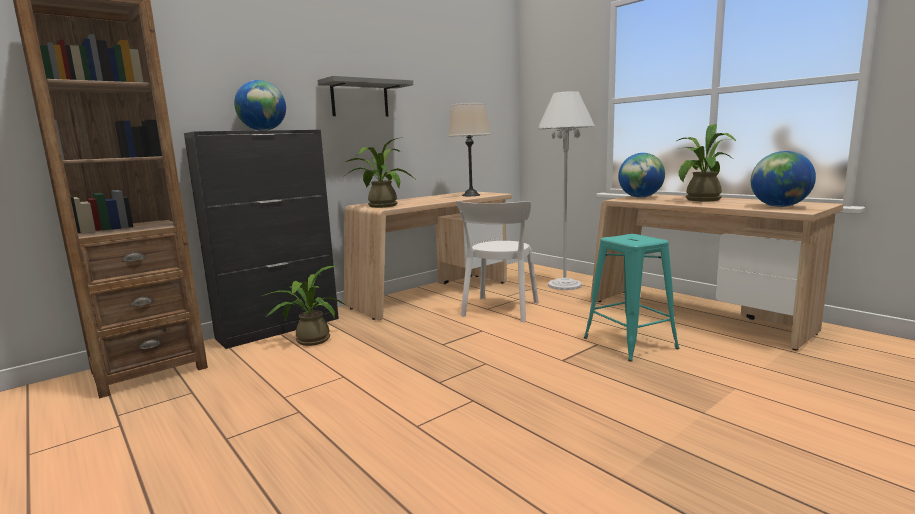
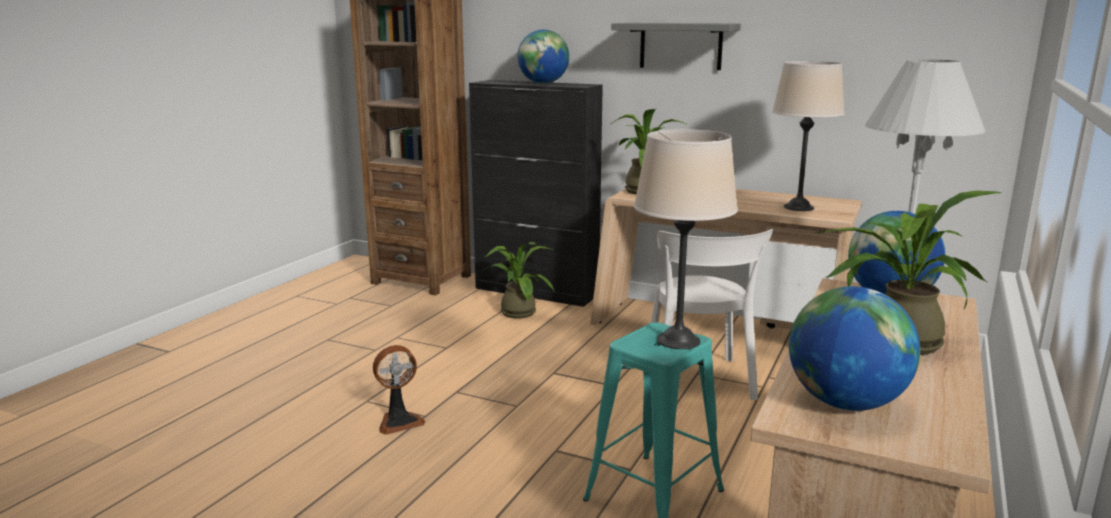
camera: 65 degrees right, 5 degrees up
white chair [456,201,539,322] -> white chair turned 90 degrees counterclockwise [651,229,773,400]
none -> fan [373,345,425,435]
none -> beige table lamp [634,129,738,349]

